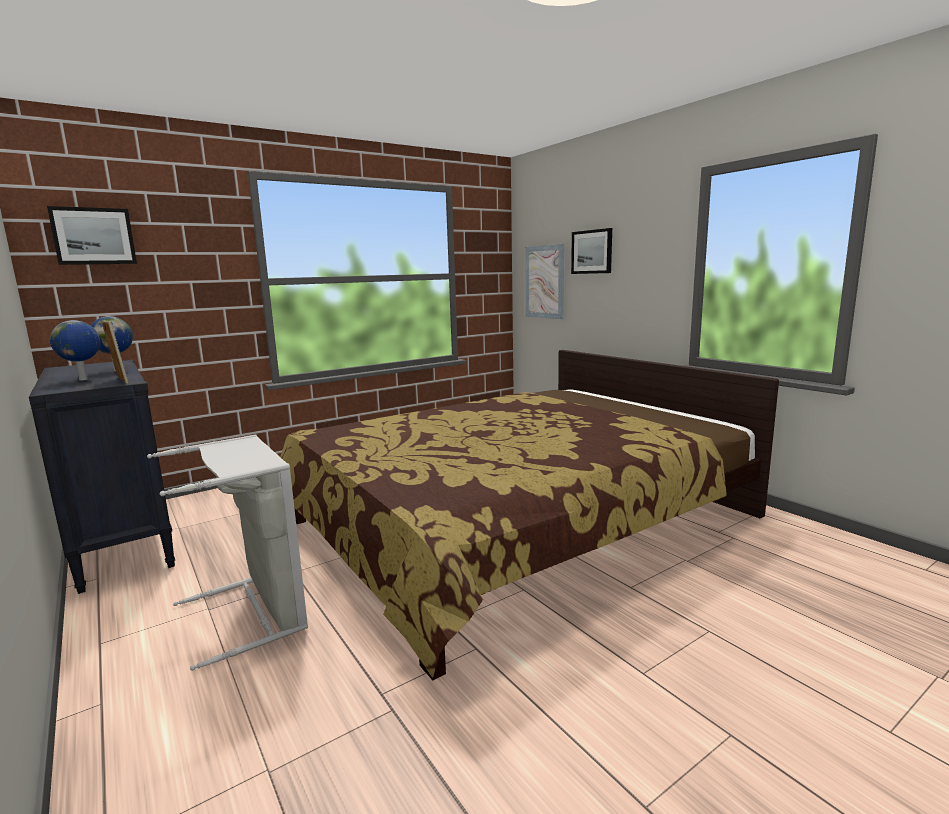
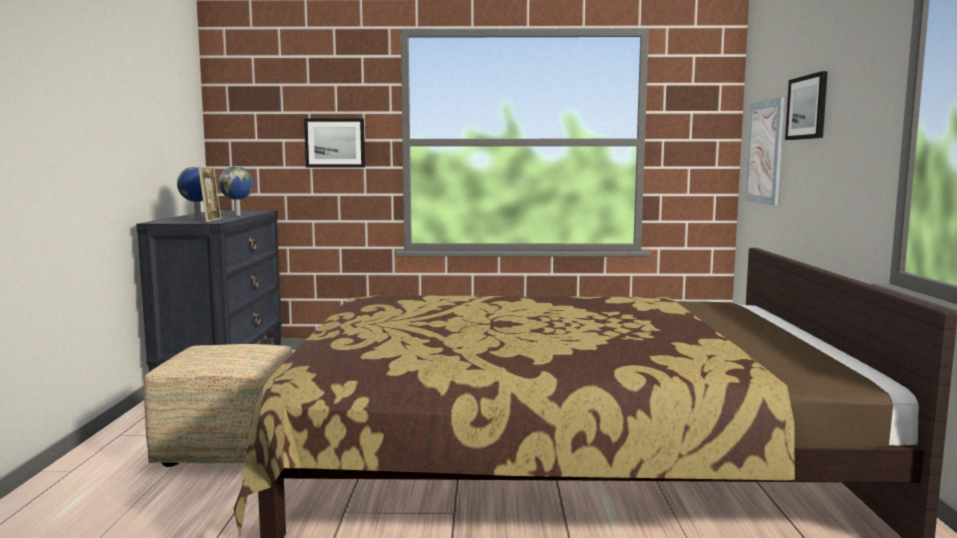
camera: 35 degrees right, 5 degrees down
picture [47,206,137,265] -> picture moved to [304,118,365,167]
grey laundry basket [147,434,308,671] -> ottoman [144,344,293,467]

